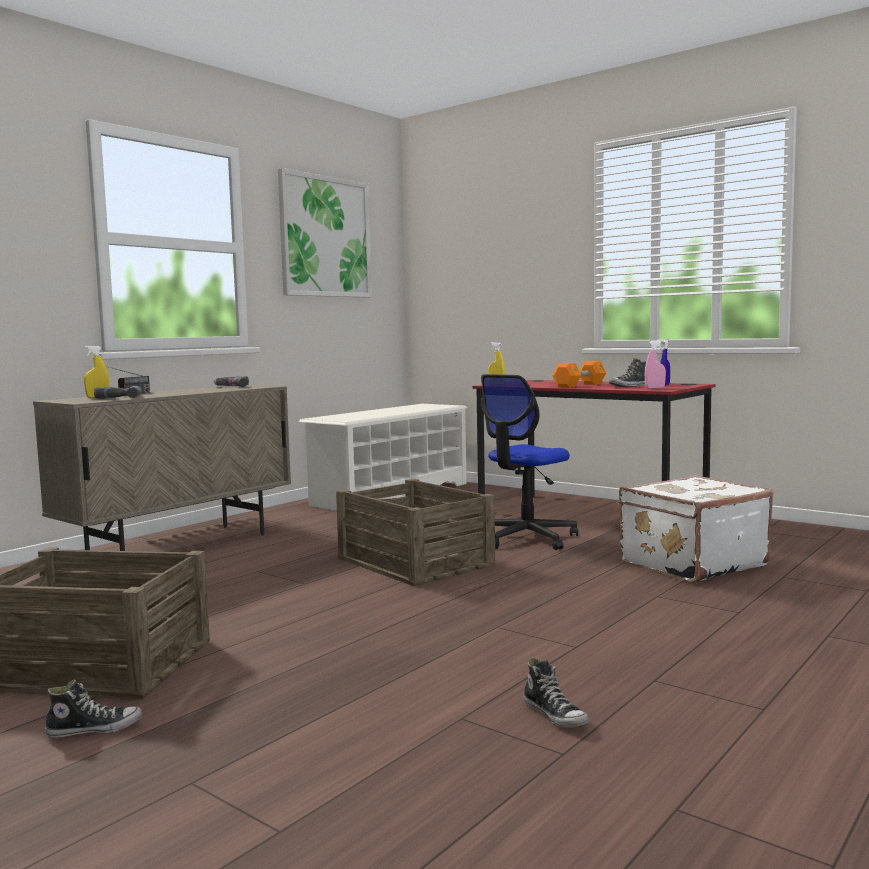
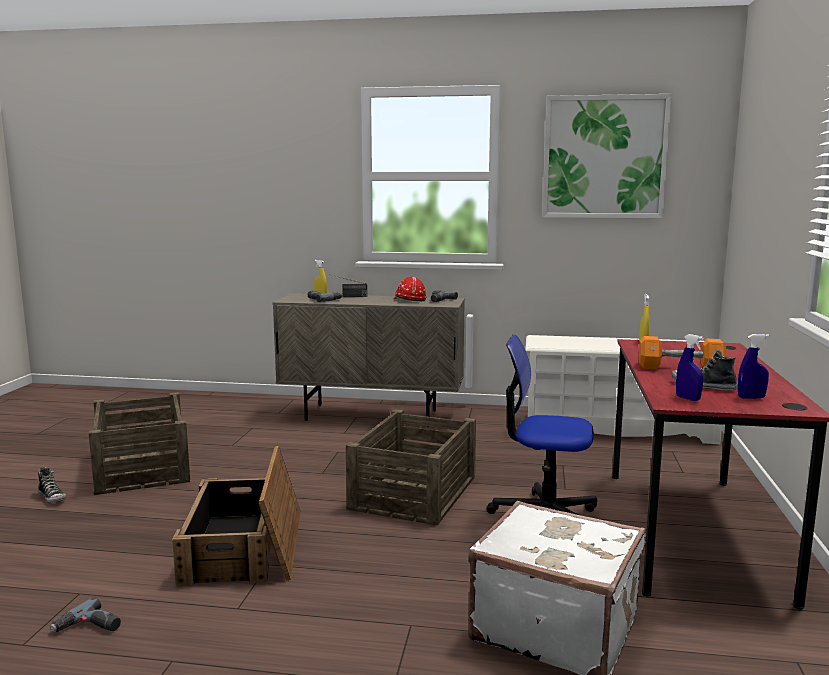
camera: 60 degrees right, 5 degrees up
shoe [524,657,589,728] -> power drill [50,597,121,632]
pink spray bottle [645,340,666,389] -> blue spray bottle [676,334,703,401]
none -> crate [172,445,301,586]
none -> red hard hat [394,277,426,301]

